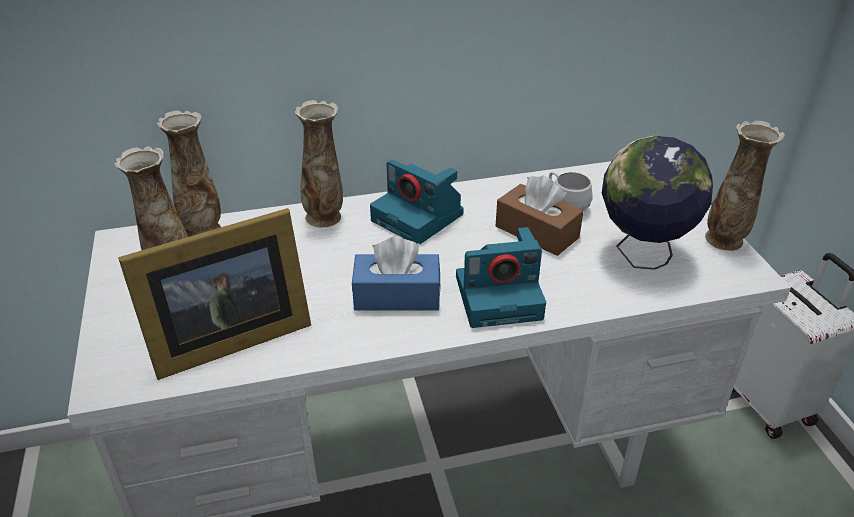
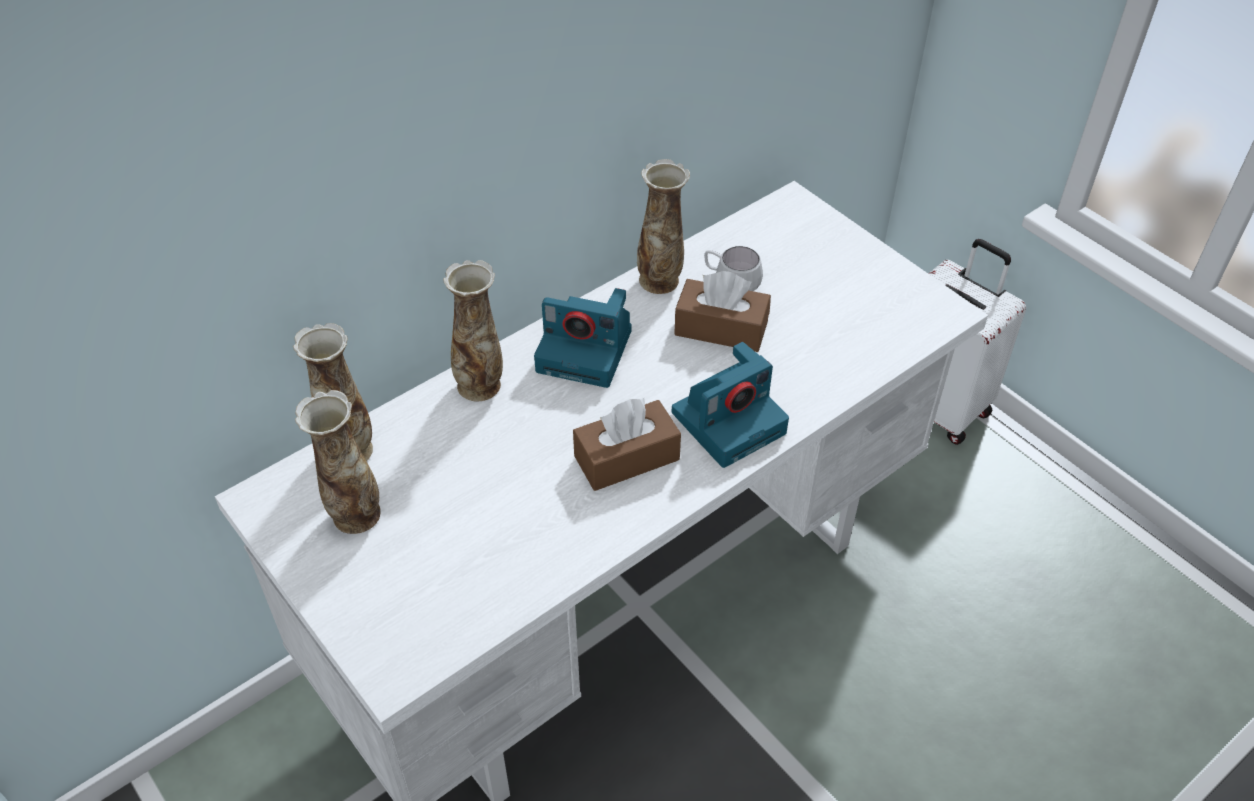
camera: 25 degrees left, 10 degrees up
picture frame [118,208,311,380] -> none
blue tissue box [352,236,441,311] -> brown tissue box [573,398,681,491]
globe [602,136,713,270] -> none
vase [705,121,785,251] -> vase moved to [637,159,690,294]

